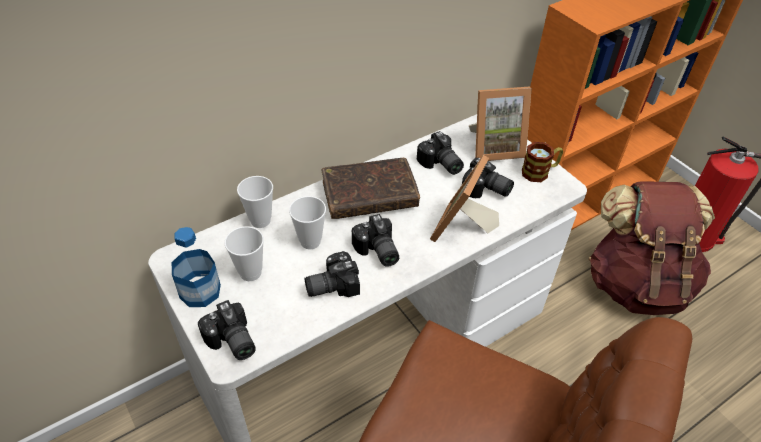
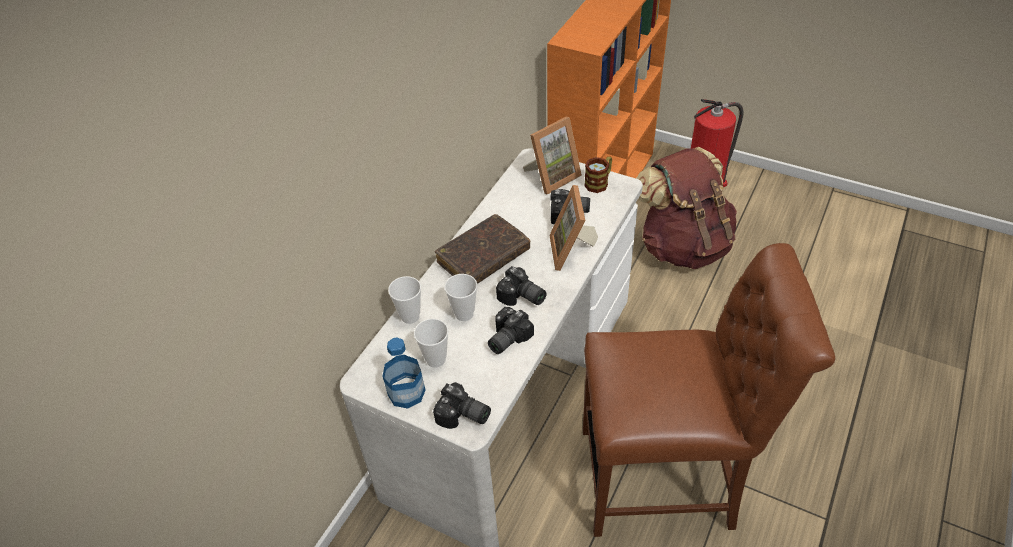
camera: 25 degrees left, 0 degrees up
camera [417,131,464,175] -> none

